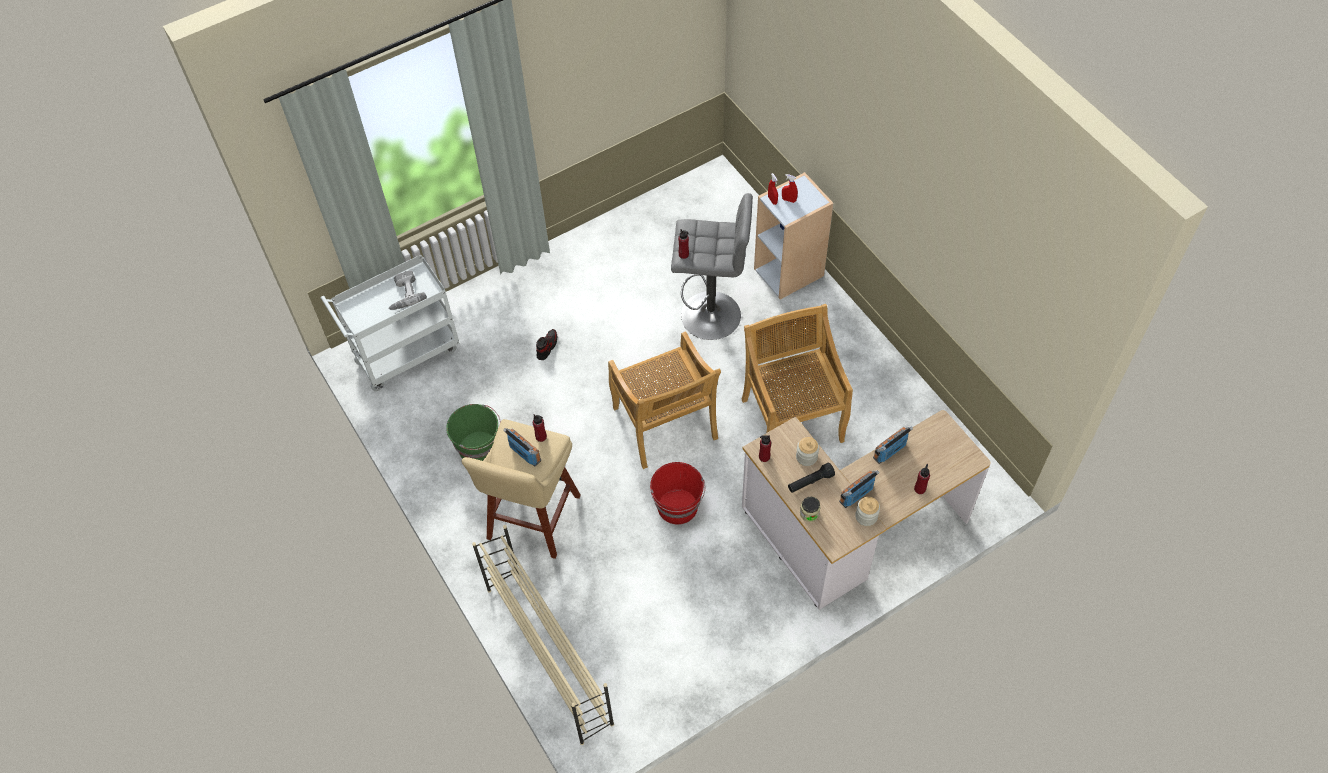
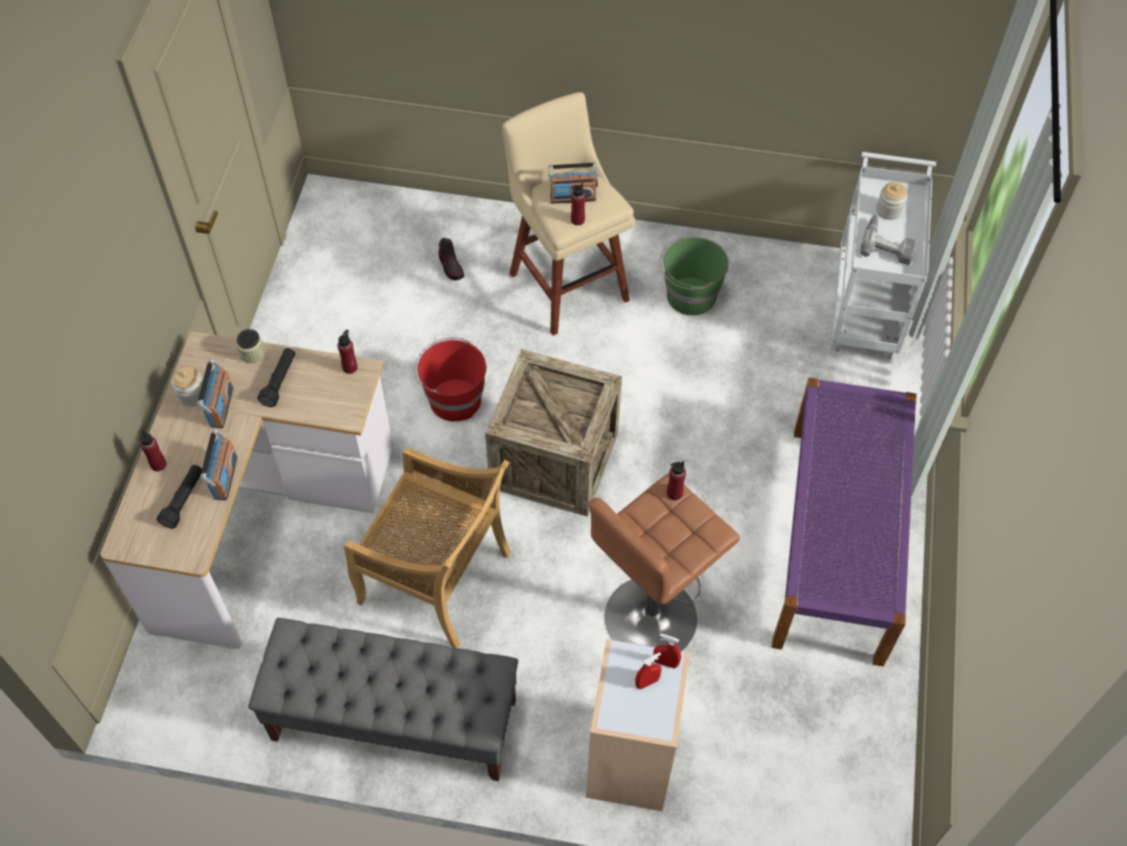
camera: 130 degrees right, 0 degrees up
beige shoe rack [472,525,614,745] -> none
shoe [536,329,557,360] -> shoe moved to [438,238,464,280]
beige chair [608,331,721,469] -> crate [485,349,622,517]
grey stool [671,193,753,340] -> brown stool [588,473,740,651]
jar [796,437,819,466] -> jar moved to [877,182,907,220]
none -> black flashlight [157,465,202,529]
none -> grey bench [248,618,518,781]
none -> purple bench [772,378,917,667]

